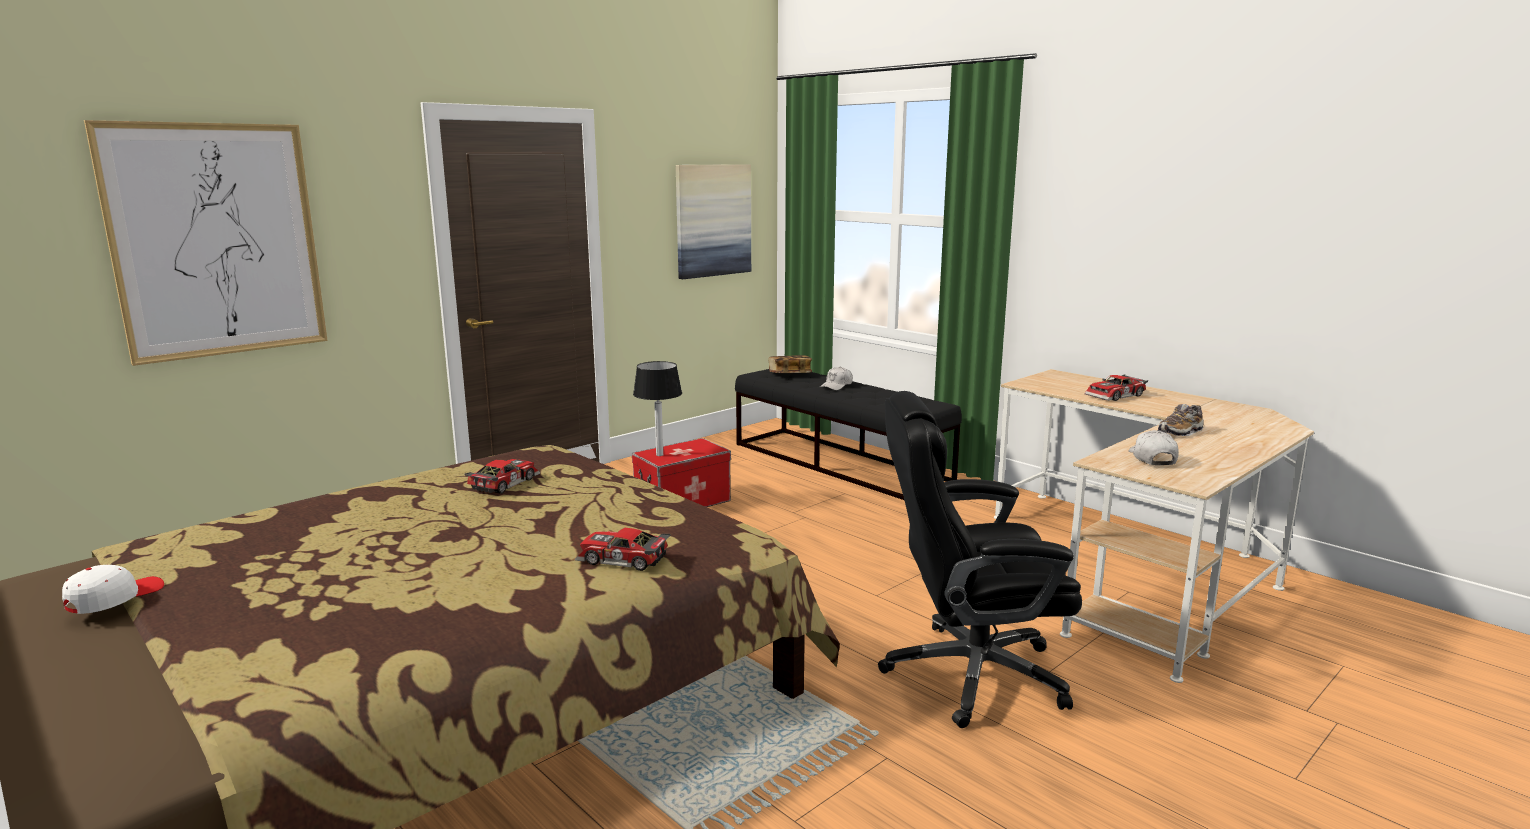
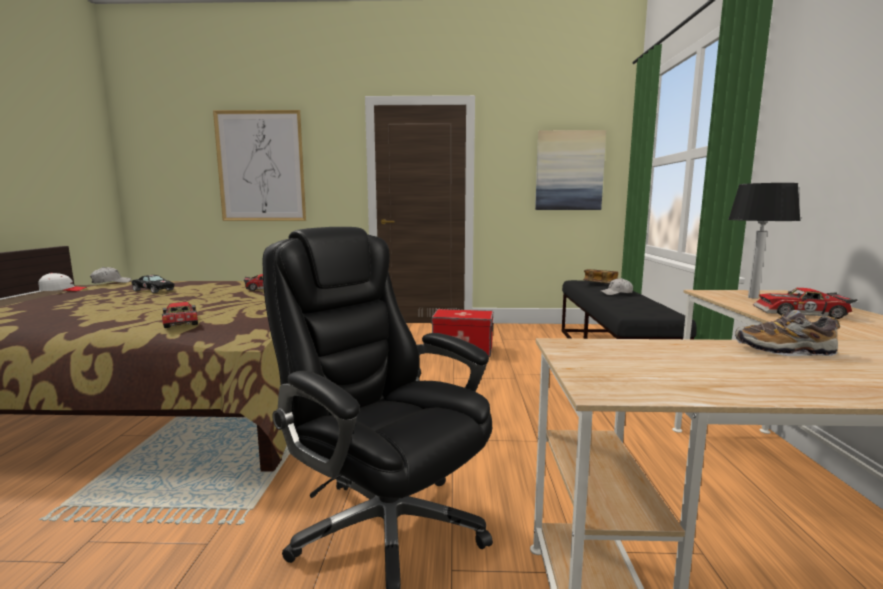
camera: 45 degrees right, 5 degrees down
table lamp [633,361,682,456] -> table lamp moved to [728,183,801,299]
white cap [1129,430,1179,465] -> white cap moved to [90,267,131,283]
none -> black toy car [131,275,175,293]

